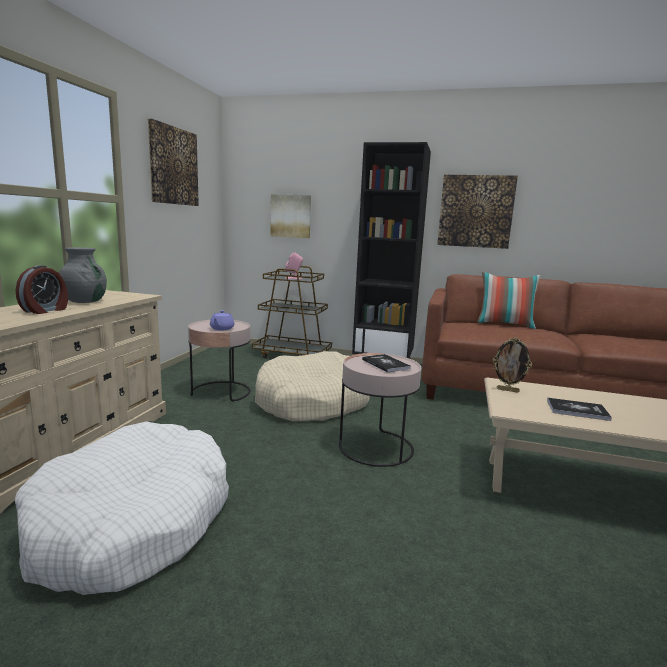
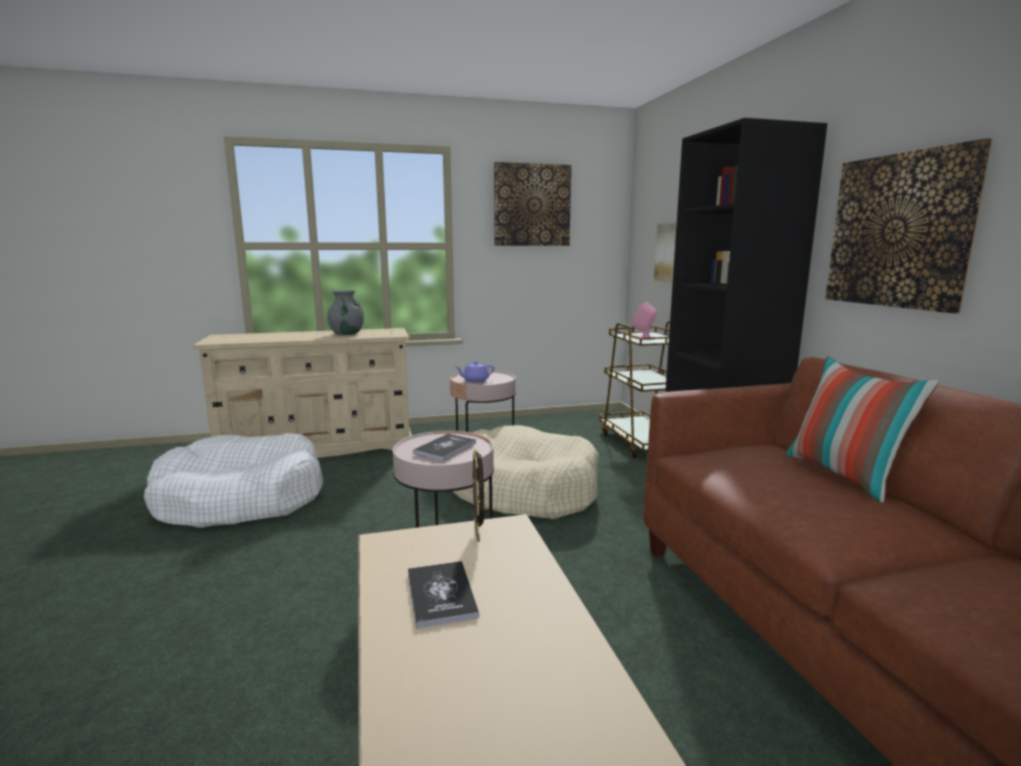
camera: 60 degrees right, 0 degrees up
alarm clock [15,265,68,314] -> none

